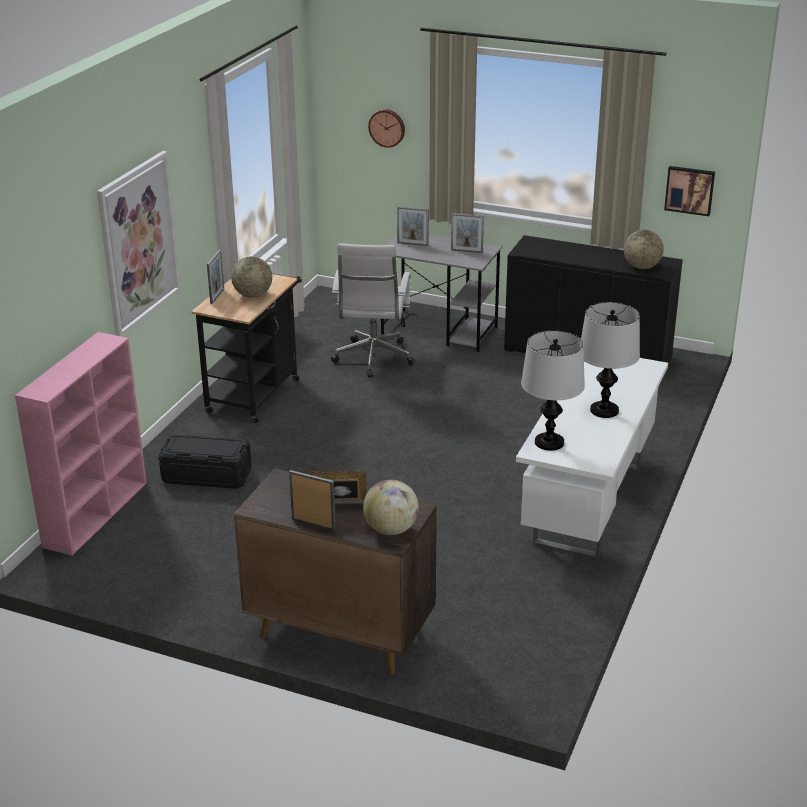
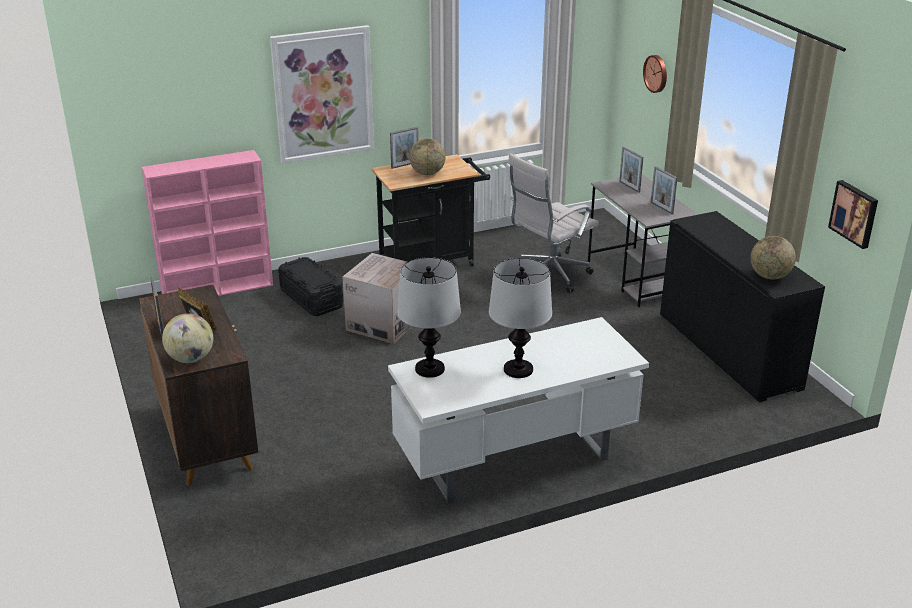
camera: 45 degrees right, 0 degrees up
none -> cardboard box [343,253,412,344]

